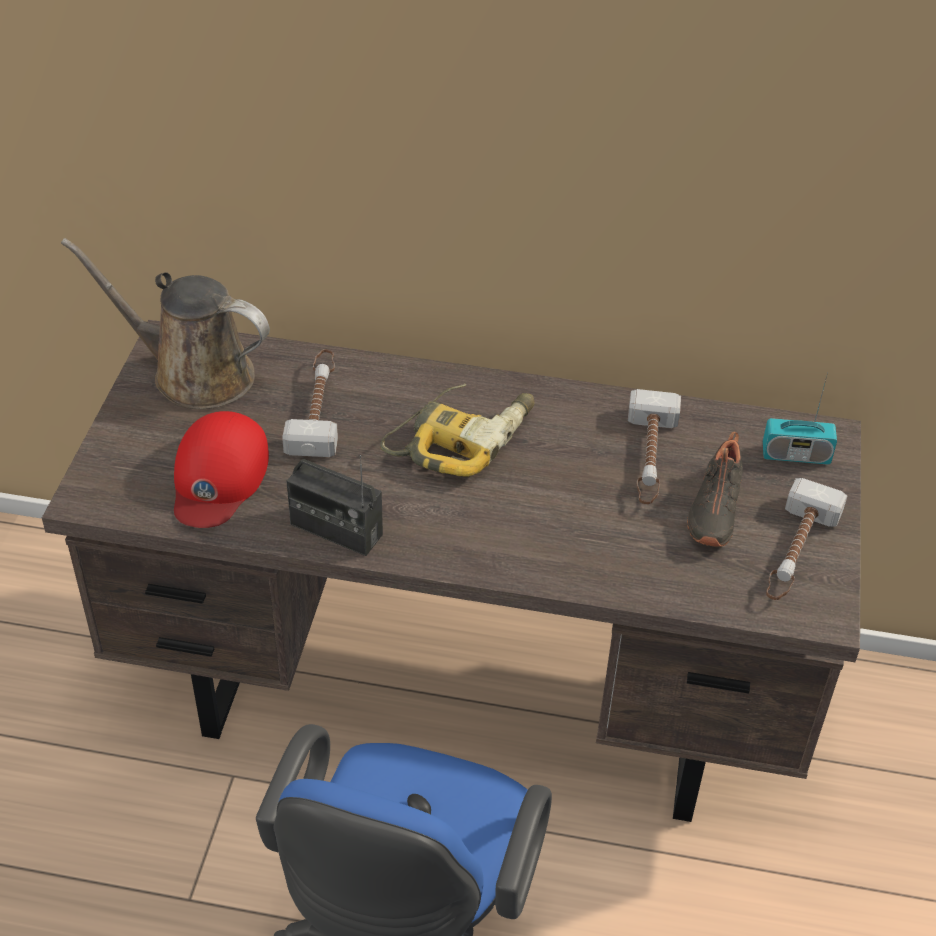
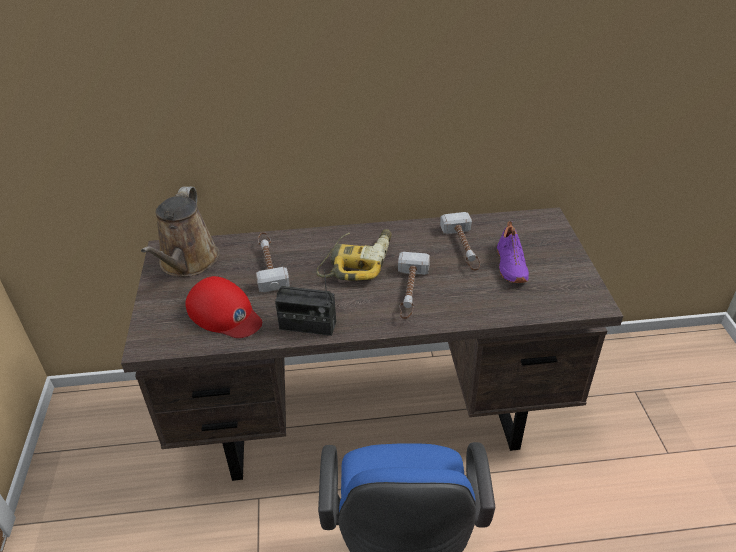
camera: 15 degrees left, 5 degrees down
brown watering can [61,238,270,410] -> brown watering can turned 90 degrees counterclockwise [141,186,219,277]
red cap [174,411,269,528] -> red cap turned 45 degrees counterclockwise [185,276,262,338]
black shoe [687,432,743,547] -> purple shoe [497,221,529,283]
radio [763,372,837,465] -> none
hammer [766,478,847,600] -> hammer moved to [398,252,430,319]

